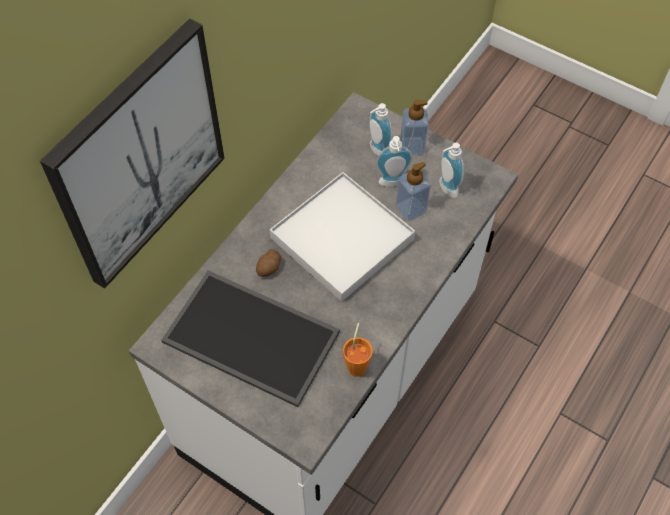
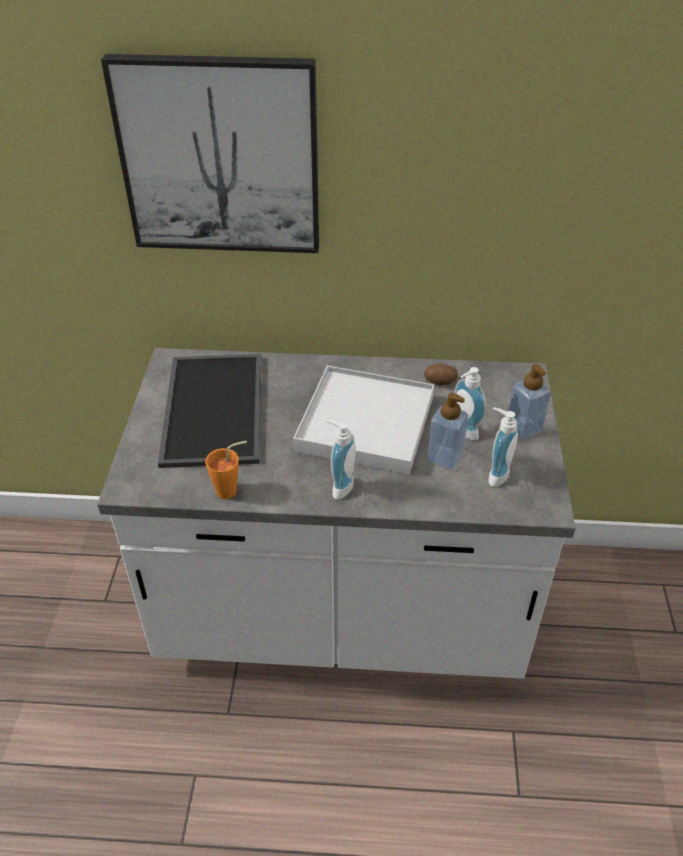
camera: 60 degrees right, 15 degrees down
potato [256,249,281,277] -> potato moved to [424,363,458,385]
soap dispenser [369,103,392,156] -> soap dispenser moved to [326,420,356,500]

